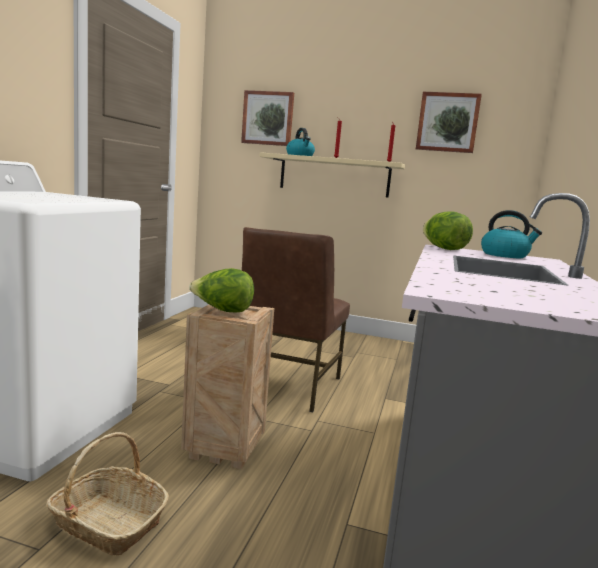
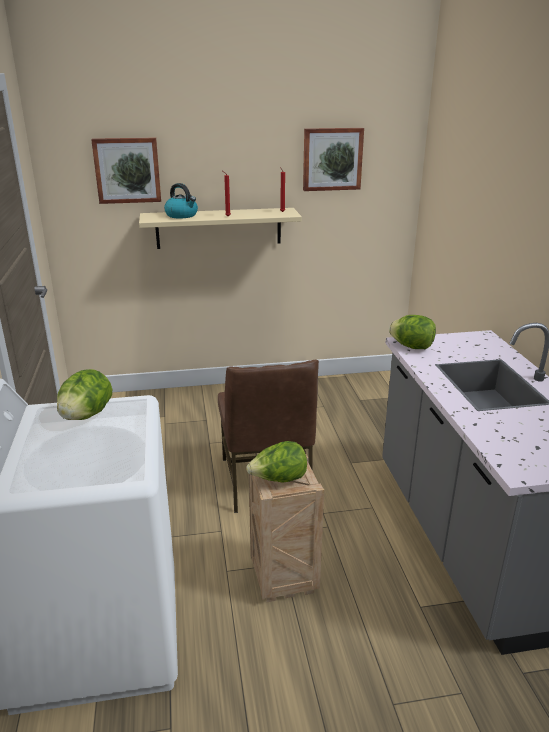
camera: 25 degrees left, 15 degrees up
basket [46,432,169,556] -> none
kettle [481,210,542,258] -> none
none -> lettuce [57,369,112,420]

